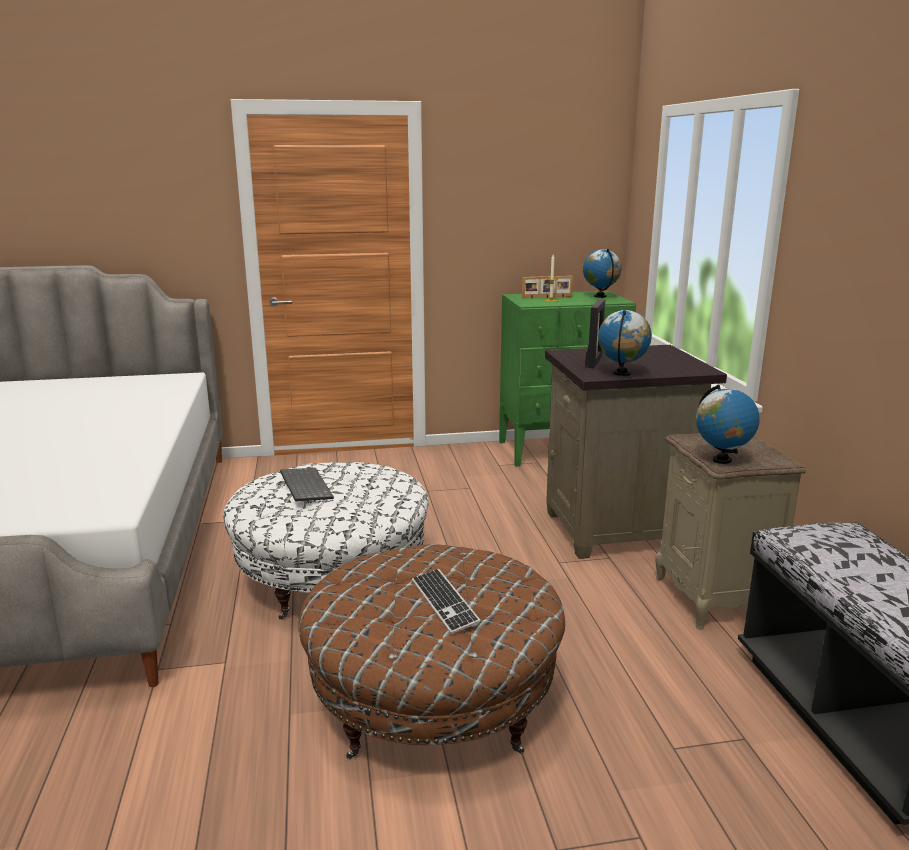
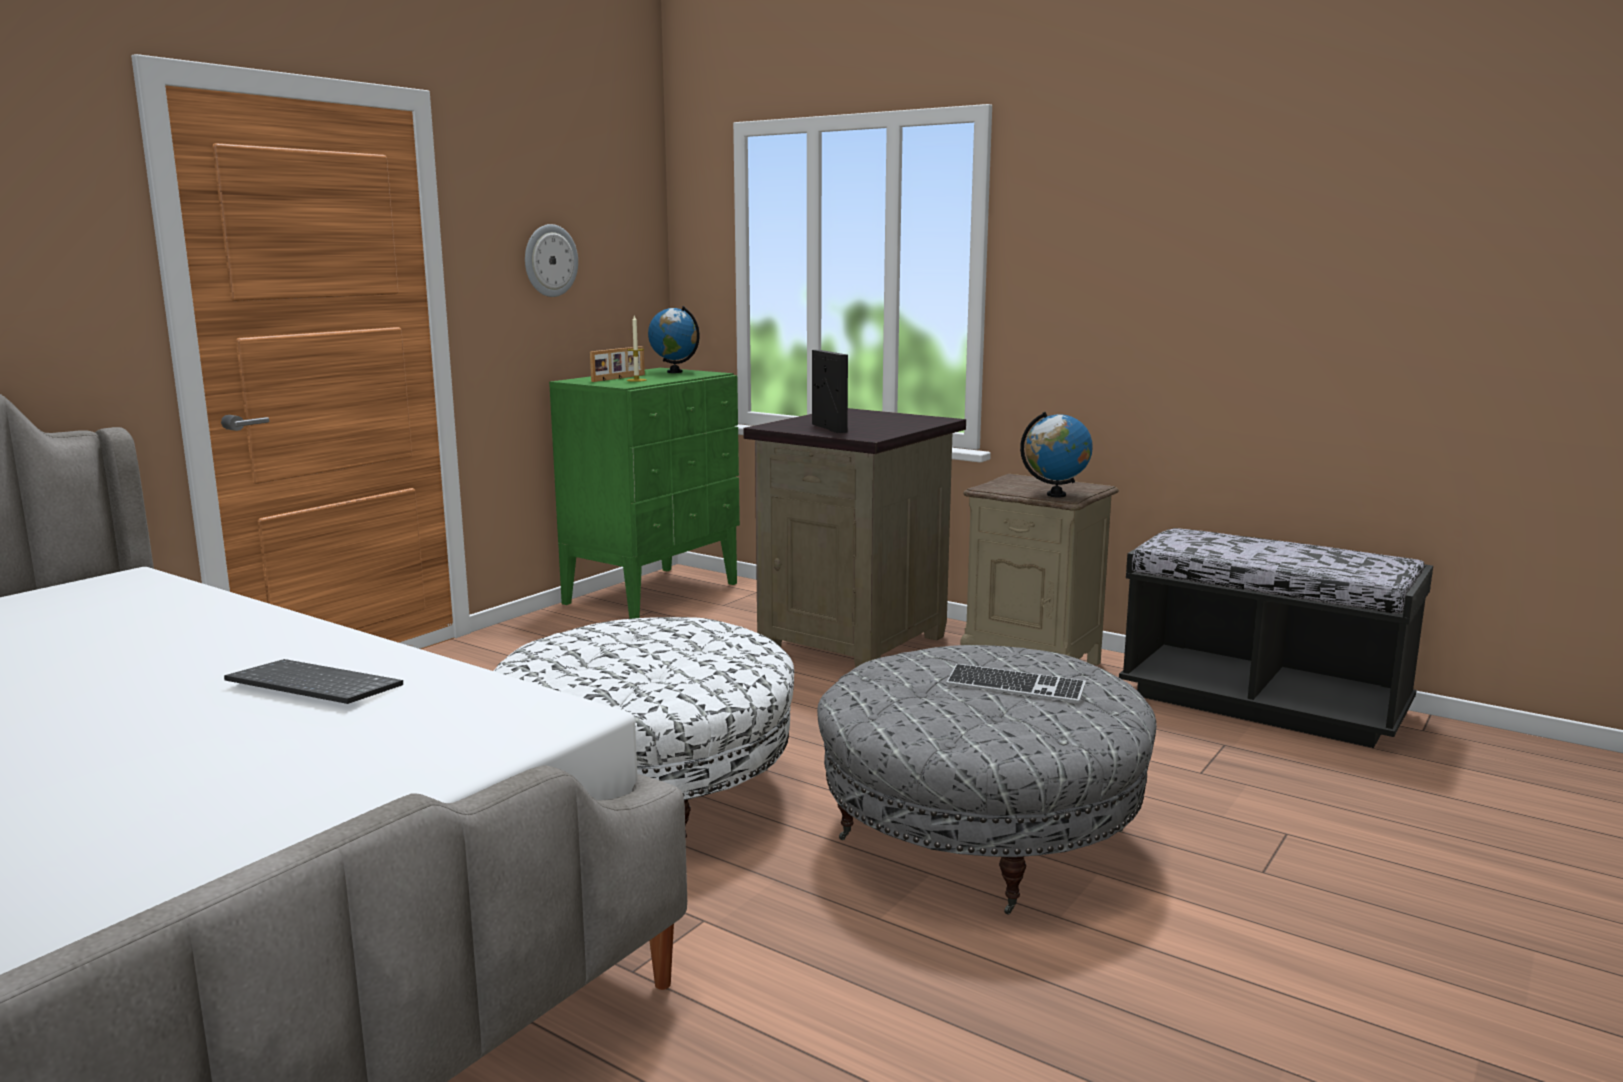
camera: 45 degrees left, 5 degrees down
keyboard [280,468,334,501] -> keyboard moved to [224,659,403,704]
brown ottoman [299,544,565,759] -> grey ottoman [817,645,1157,915]
globe [598,310,652,376] -> none
none -> wall clock [525,224,578,297]

